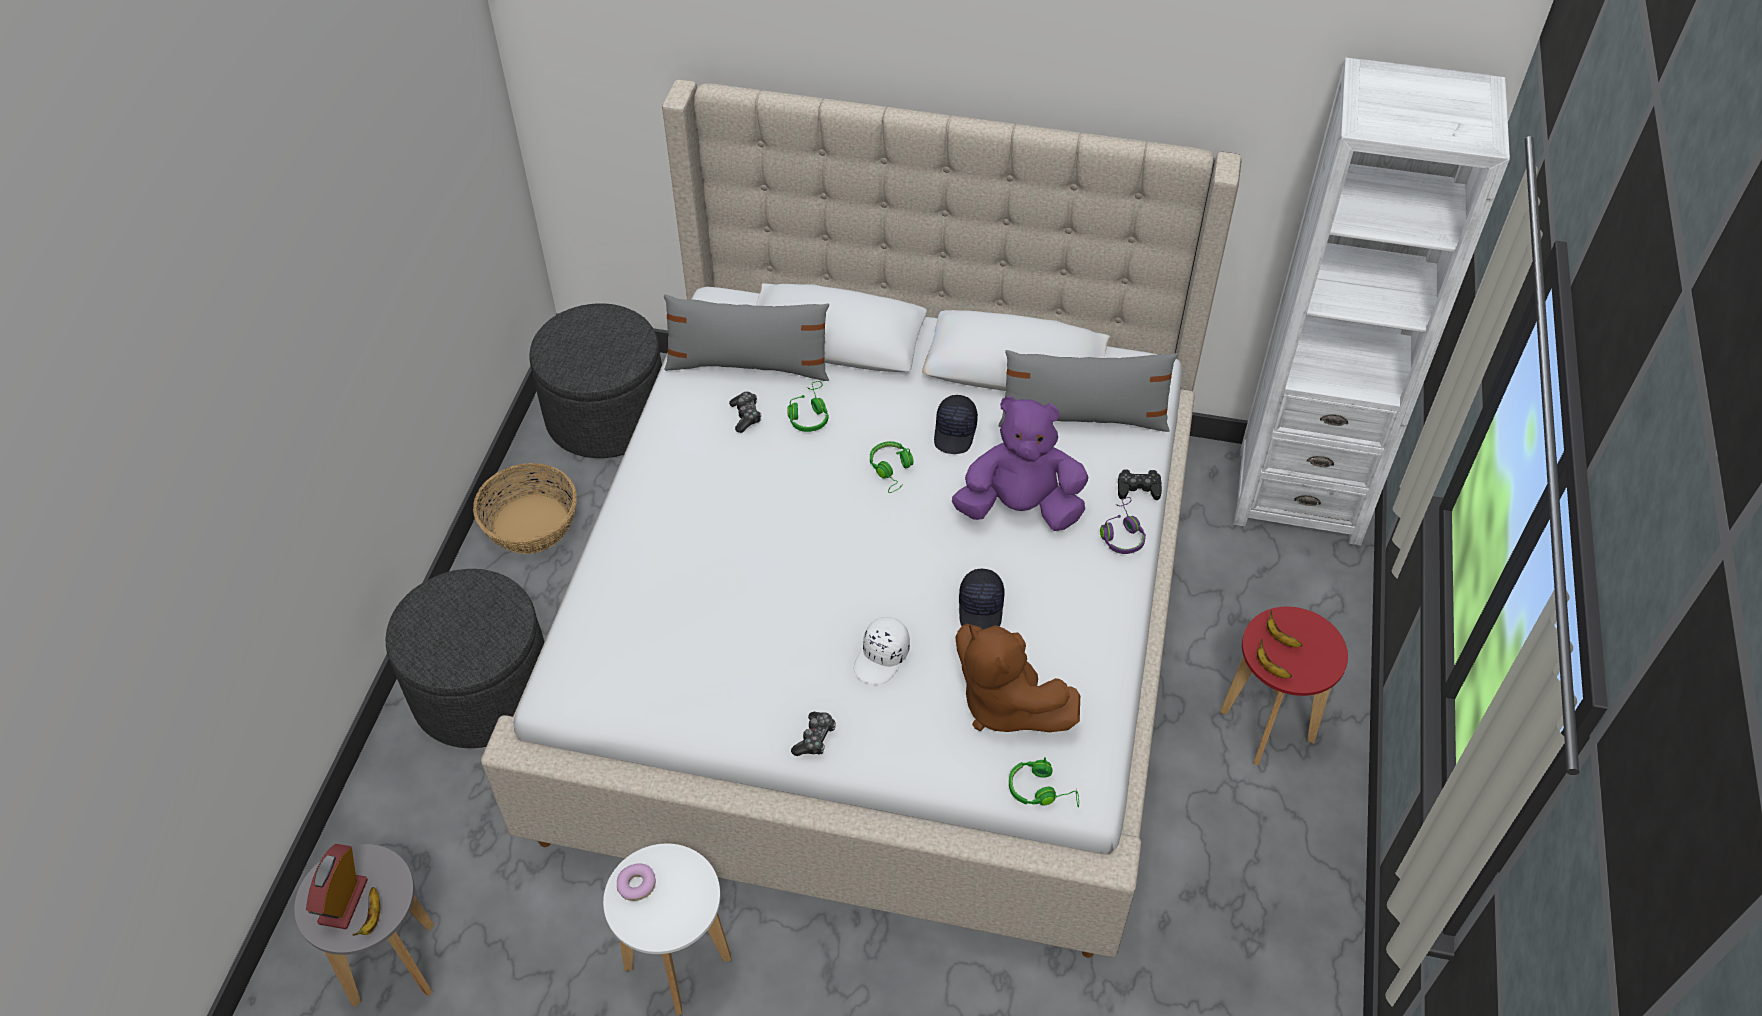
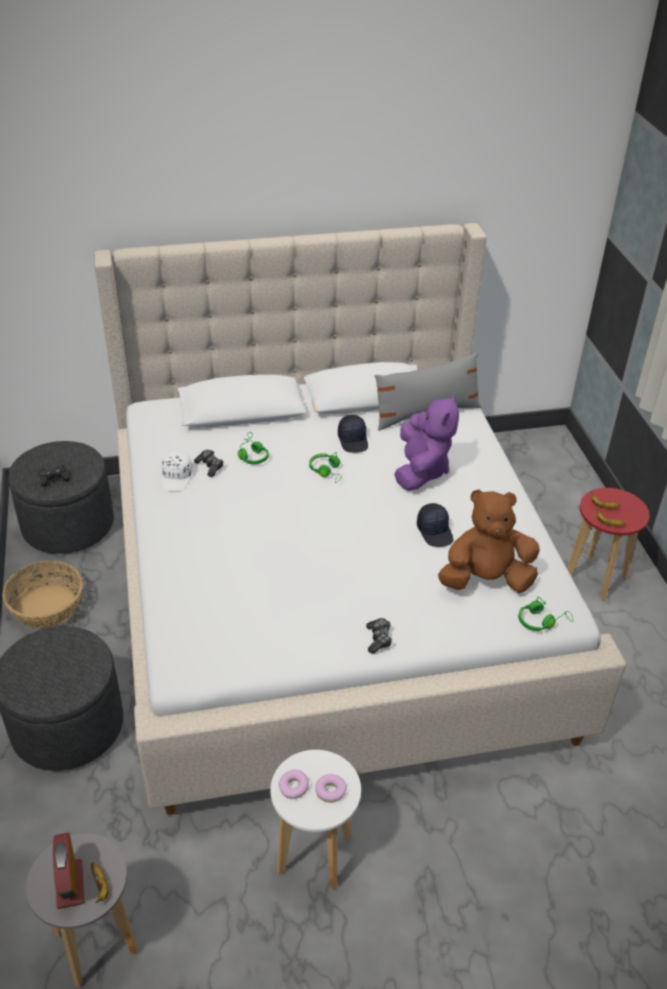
camera: 25 degrees left, 10 degrees down
grey pillow [664,295,829,381] -> none
white cap [854,617,910,684] -> white cap moved to [161,450,192,491]
purple plush toy [952,396,1088,531] -> purple plush toy turned 120 degrees clockwise [394,394,459,491]
brown plush toy [955,624,1080,732] -> brown plush toy turned 150 degrees clockwise [438,489,540,593]
purple headphones [1100,497,1146,554] -> none
black game controller [1118,469,1162,500] -> black game controller moved to [38,465,69,487]
white bookcase [1234,58,1510,546] -> none
none -> donut [315,774,347,803]

